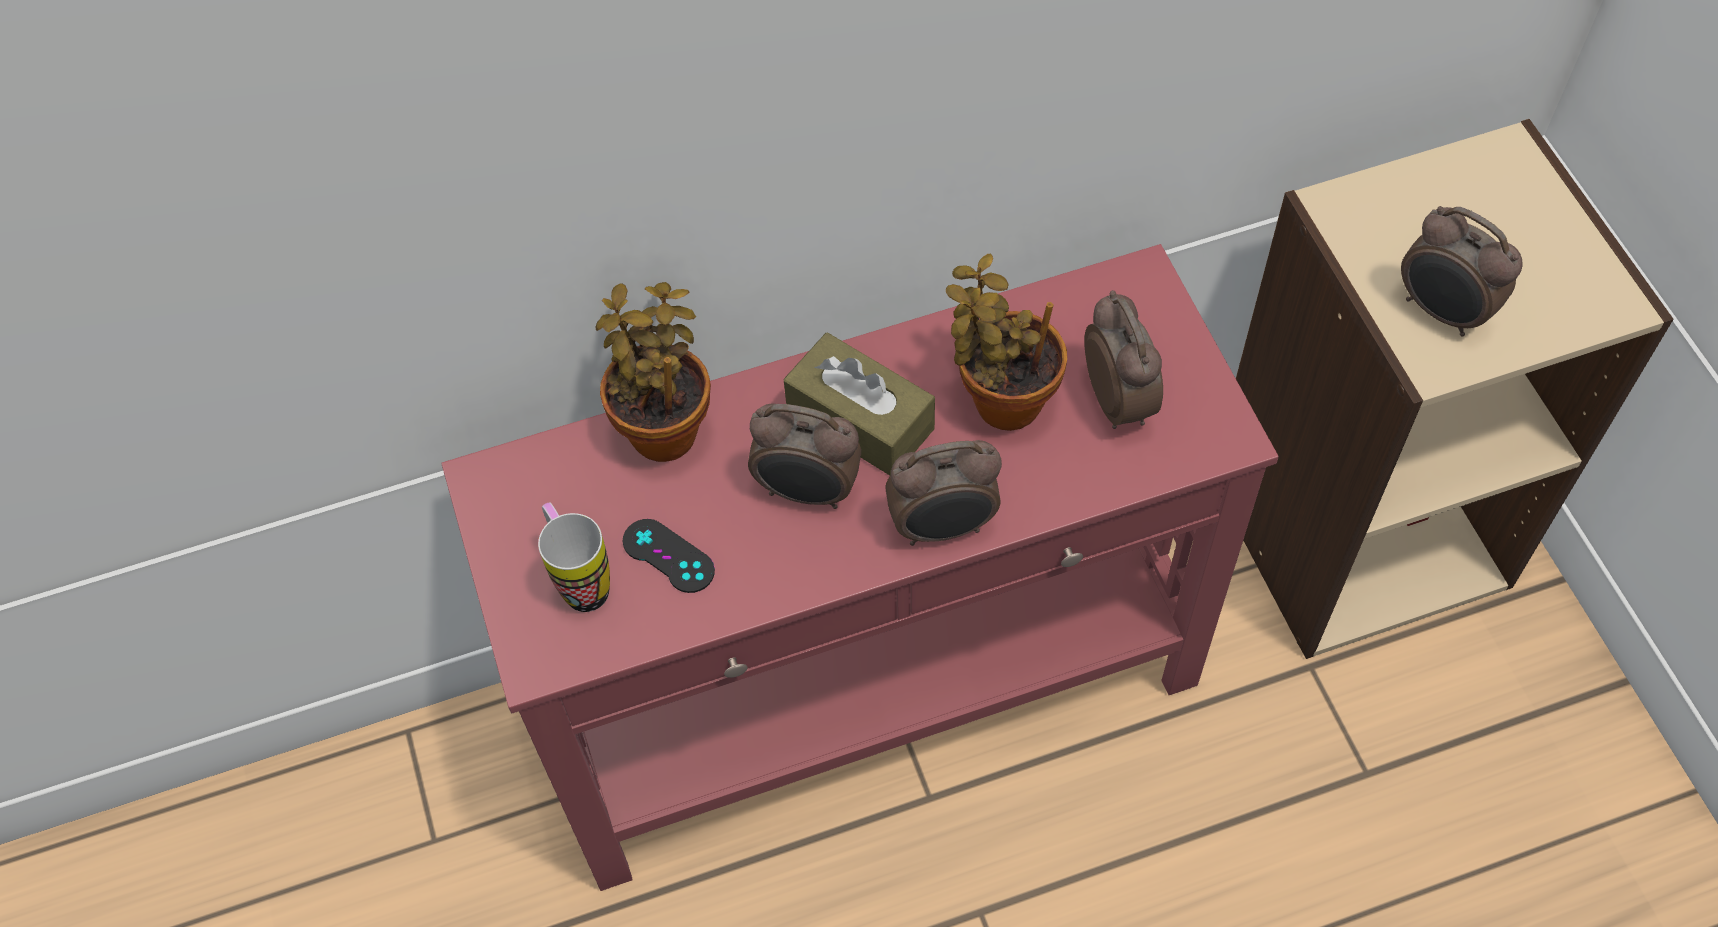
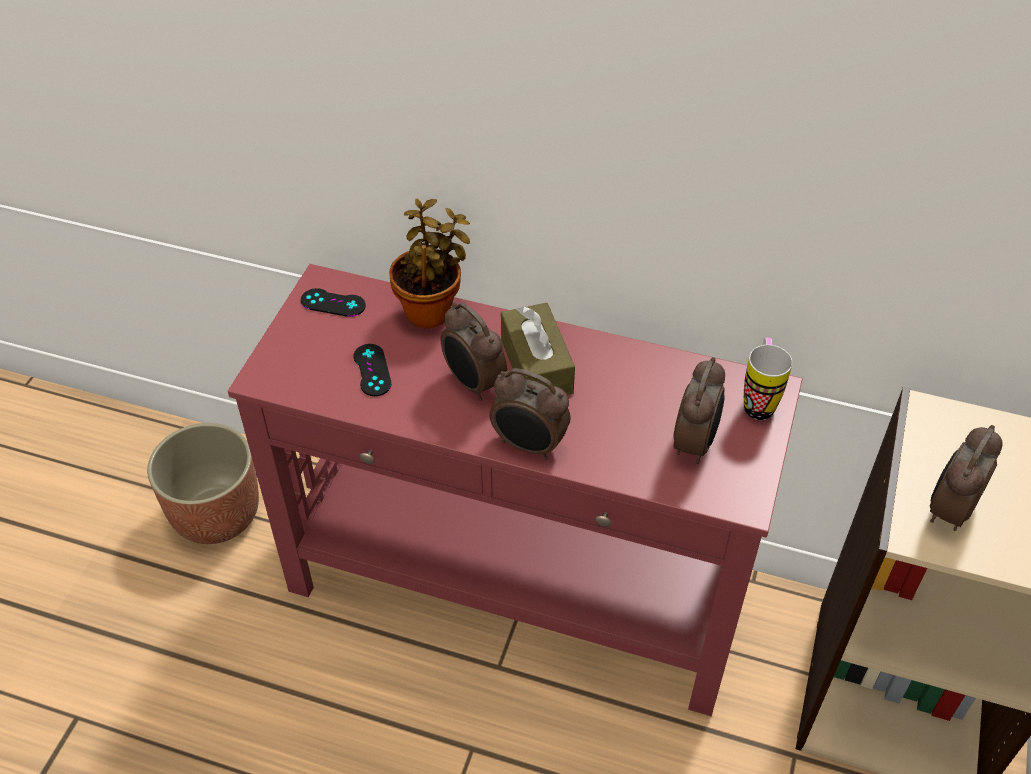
camera: 35 degrees right, 10 degrees down
mug [538,502,610,612] -> mug moved to [744,337,792,420]
potted plant [946,254,1067,431] -> none
alarm clock [1401,206,1523,336] -> alarm clock turned 45 degrees clockwise [930,425,1003,531]
none -> planter [147,423,259,544]
none -> black game controller [301,288,366,317]

